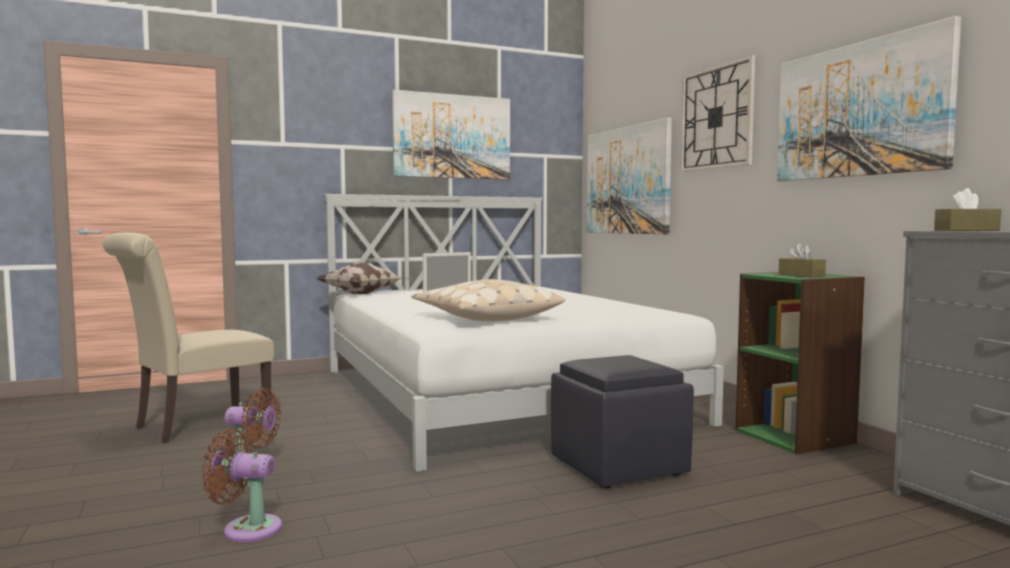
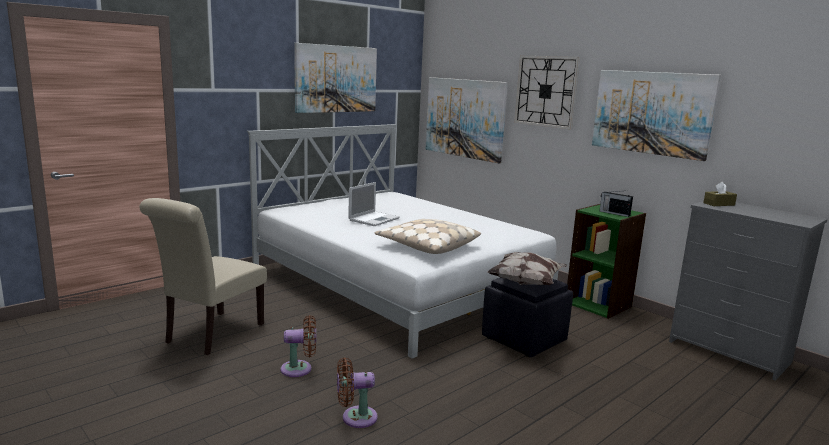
camera: 20 degrees left, 10 degrees up
pillow [317,262,409,294] -> pillow moved to [487,252,567,285]
brown tissue box [778,242,826,278] -> radio [599,190,633,217]

